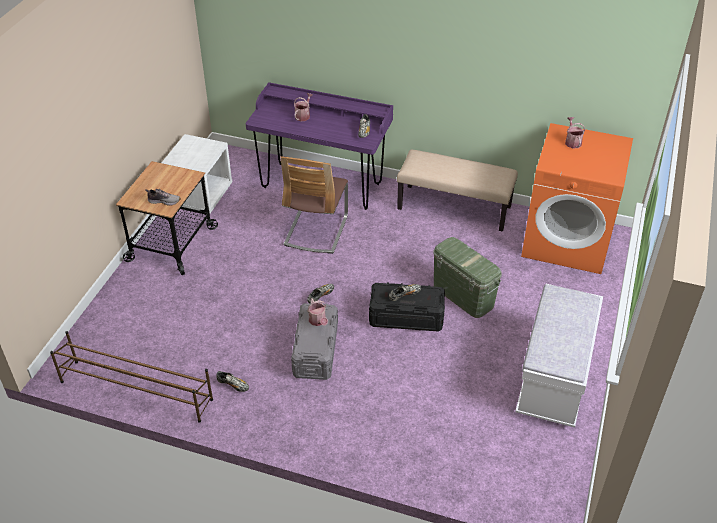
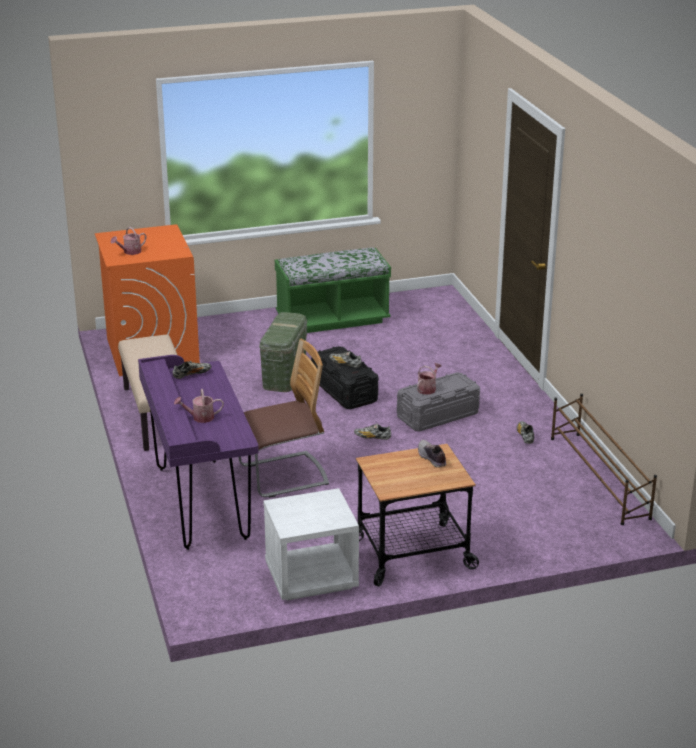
camera: 125 degrees left, 15 degrees down
white bench [515,284,603,428] -> green bench [275,247,391,333]

